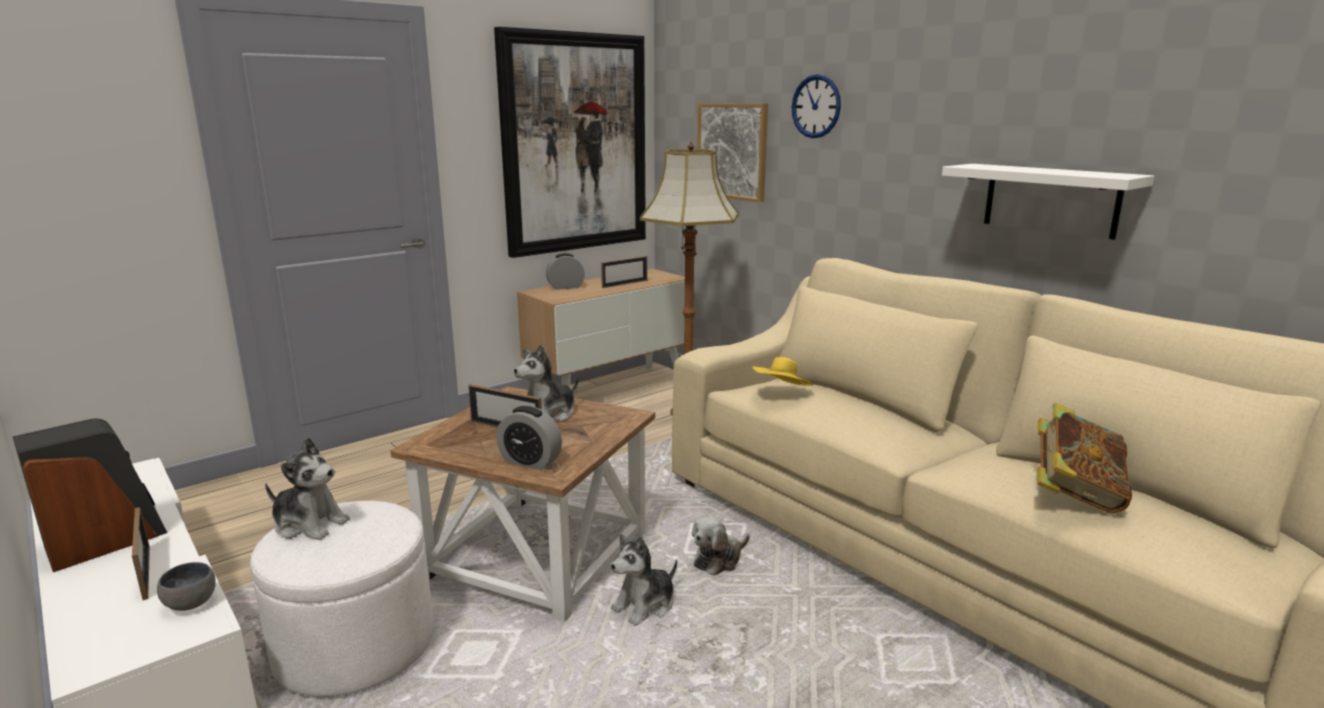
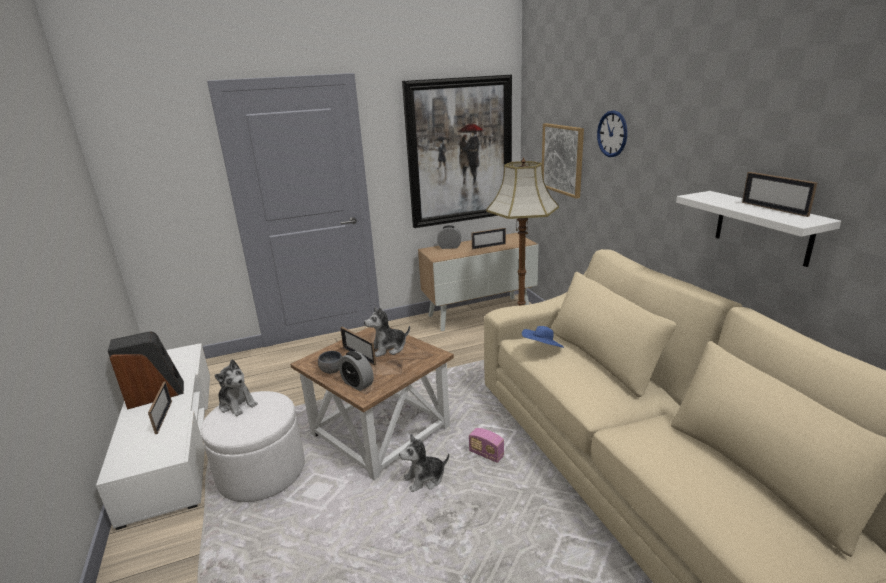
camera: 20 degrees right, 5 degrees up
grey bowl [157,562,216,611] -> grey bowl moved to [318,351,342,374]
plush toy [692,517,750,575] -> radio [469,428,504,463]
yellow hat [752,357,813,386] -> blue hat [522,326,564,348]
book [1037,403,1132,514] -> none
none -> picture frame [742,172,817,217]

